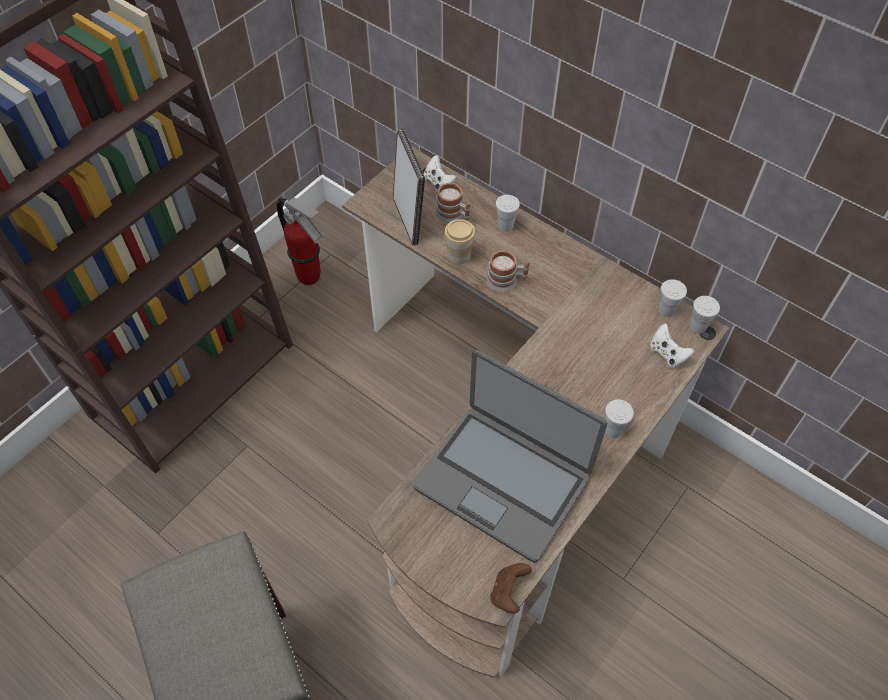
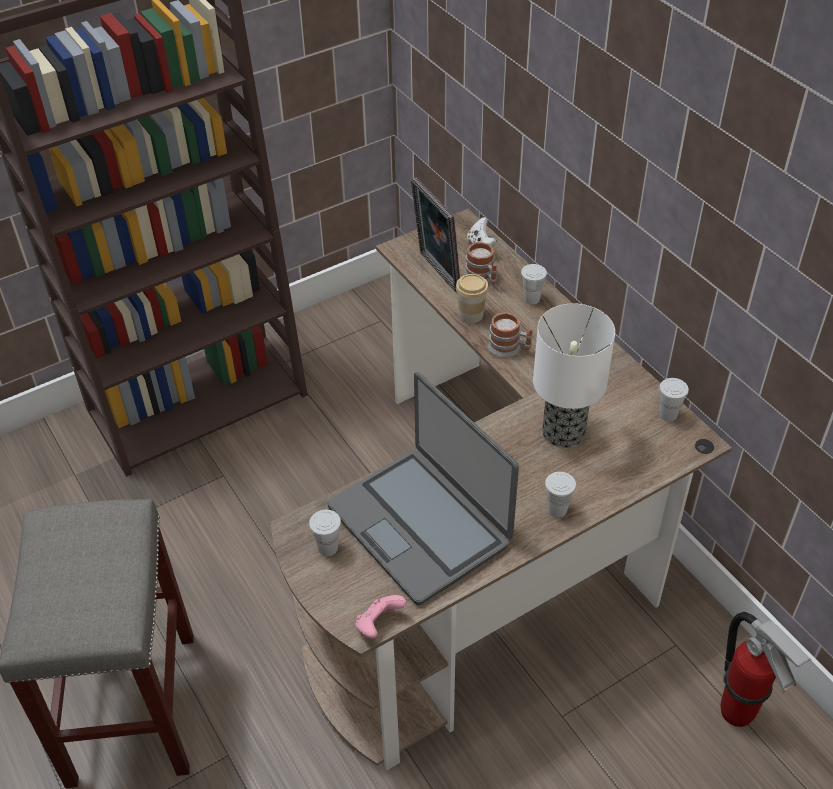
camera: 20 degrees right, 10 degrees down
fire extinguisher [277,198,323,285] -> fire extinguisher moved to [721,612,812,727]
picture frame [393,129,425,245] -> picture frame turned 150 degrees clockwise [411,177,460,292]
brown game controller [490,563,532,613] -> pink game controller [356,595,406,638]
white game controller [650,324,695,368] -> none
white cup [690,296,720,334] -> white cup moved to [309,510,341,556]
none -> table lamp [533,303,615,448]

